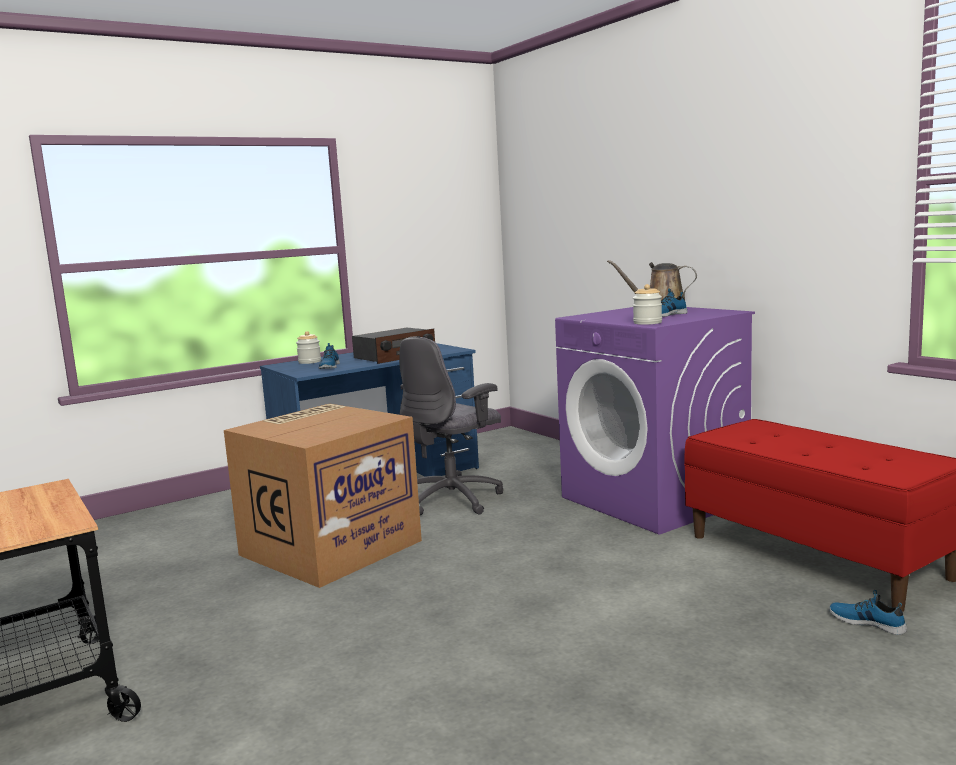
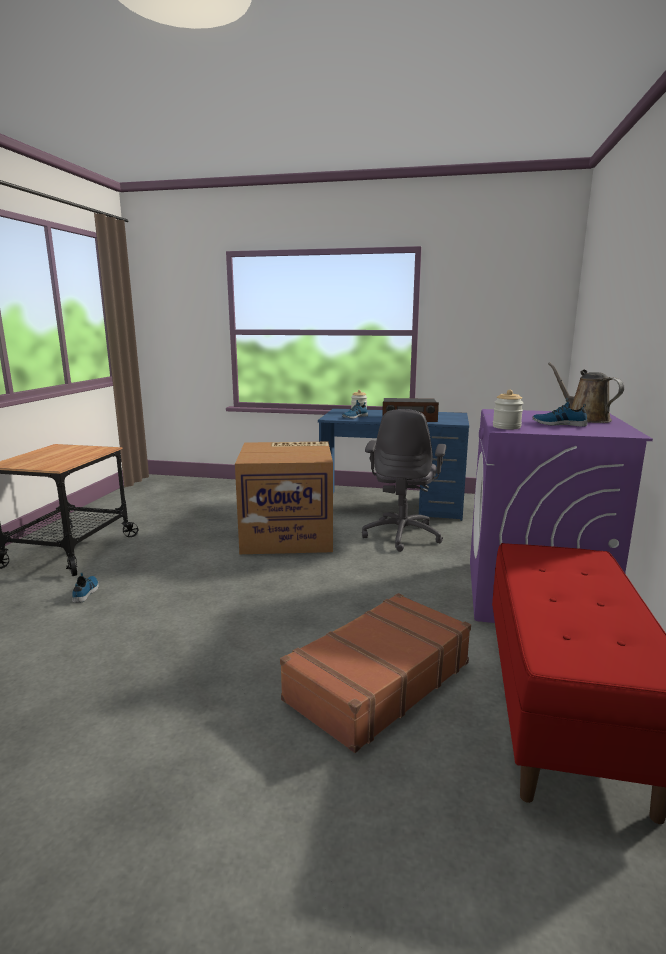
camera: 45 degrees right, 5 degrees up
grey office chair [399,337,503,515] -> grey office chair turned 75 degrees counterclockwise [362,409,447,552]
shoe [829,590,907,635] -> shoe moved to [72,573,99,603]
none -> brown suitcase [280,593,471,753]

